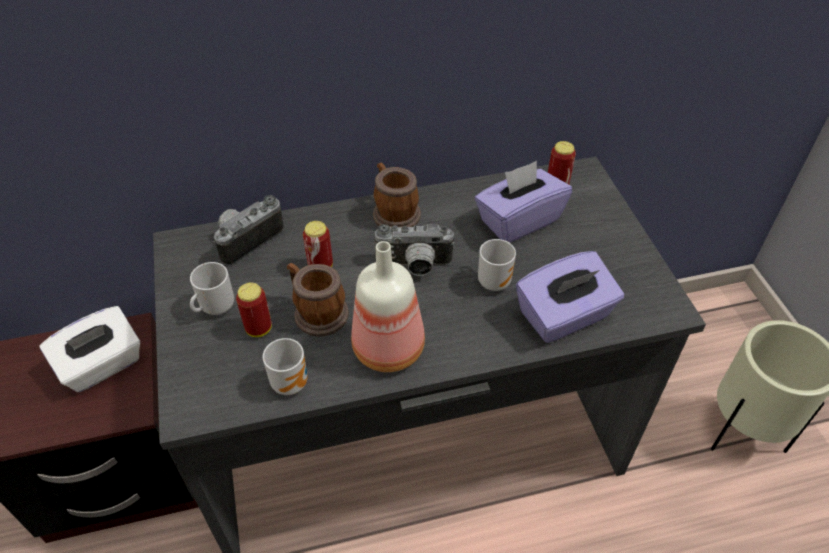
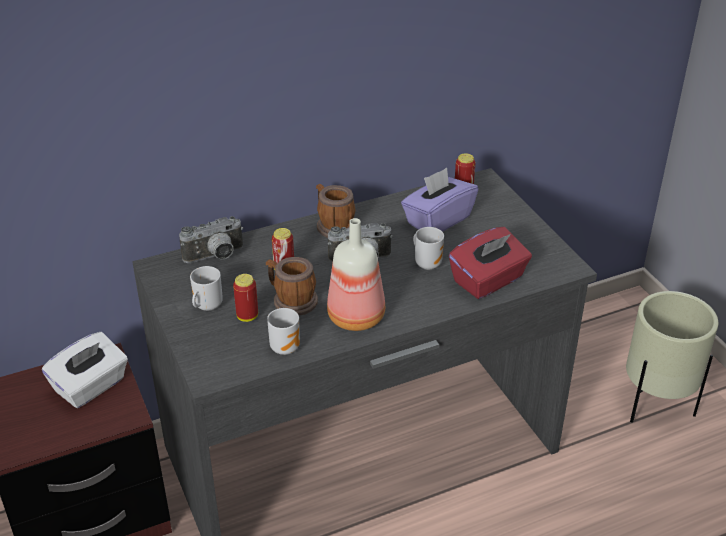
camera: 10 degrees left, 10 degrees down
camera [213,195,284,266] -> camera turned 150 degrees counterclockwise [179,216,243,263]
purple tissue box [516,251,624,343] -> red tissue box [449,227,532,299]

